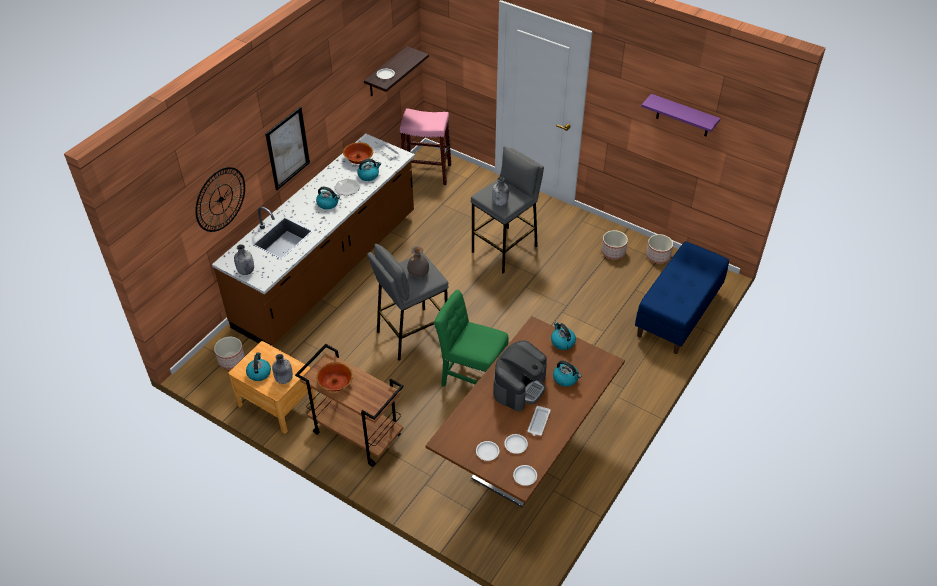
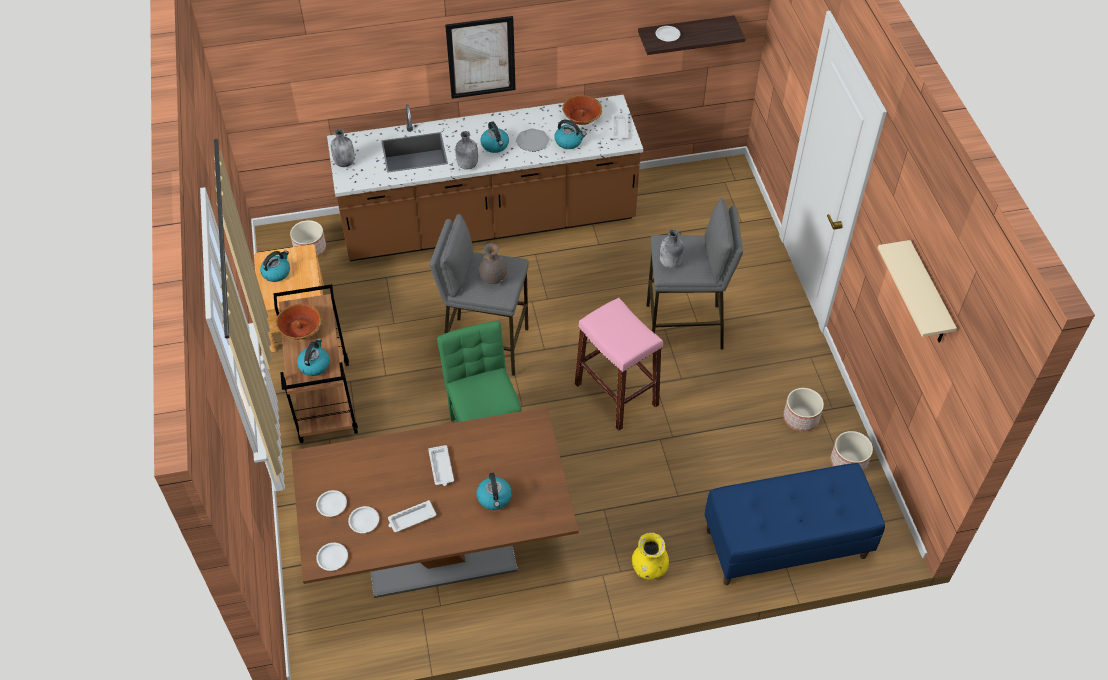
camera: 45 degrees right, 5 degrees up
wall clock [195,167,245,232] -> none
grey bottle [272,354,293,384] -> grey bottle moved to [455,131,478,169]
pink stool [400,108,451,185] -> pink stool moved to [575,297,663,431]
coffee machine [493,340,547,411] -> white tray [428,445,454,486]
kettle [551,322,576,350] -> kettle moved to [297,338,330,376]
purple shelf [641,94,720,136] -> beige shelf [878,240,957,342]
none -> yellow vase [632,533,669,580]

